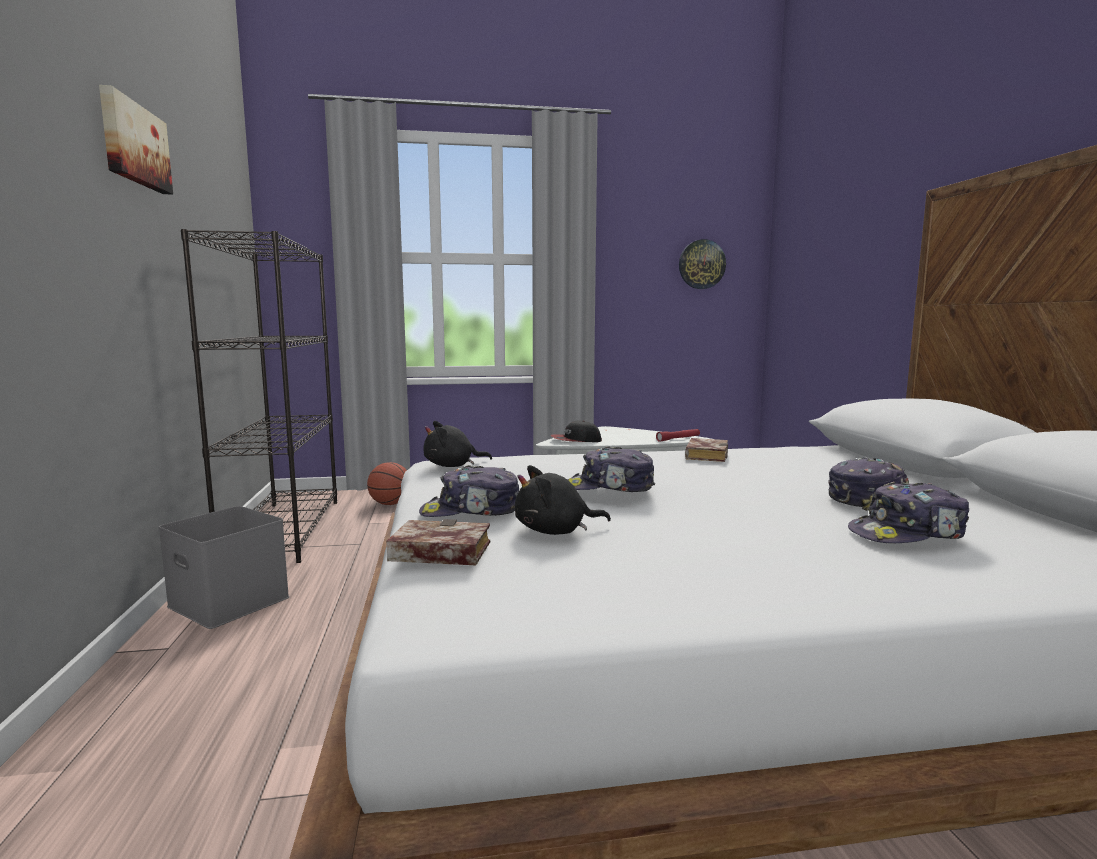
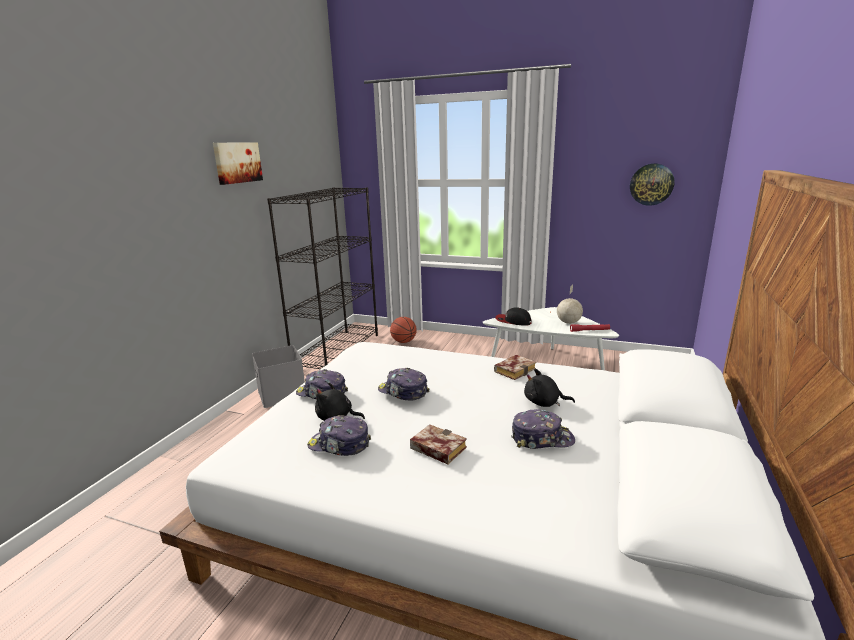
camera: 30 degrees right, 10 degrees up
book [386,519,490,565] -> book moved to [410,424,467,464]
black plush toy [423,421,492,467] -> black plush toy moved to [524,369,575,407]
cap [848,482,969,544] -> cap moved to [307,415,371,456]
none -> globe [557,285,583,324]

